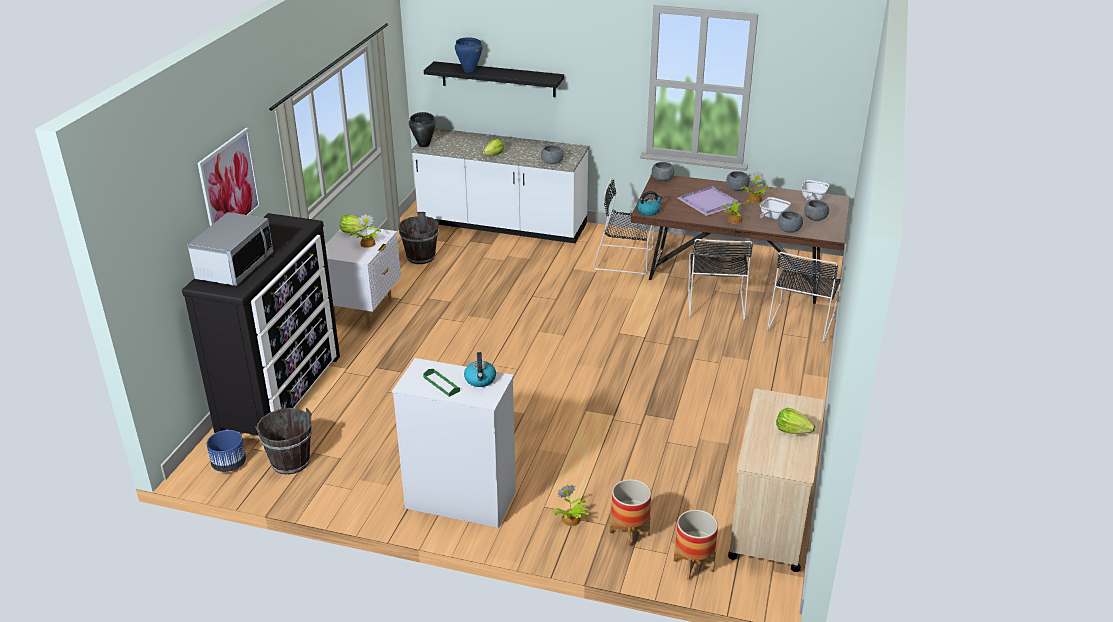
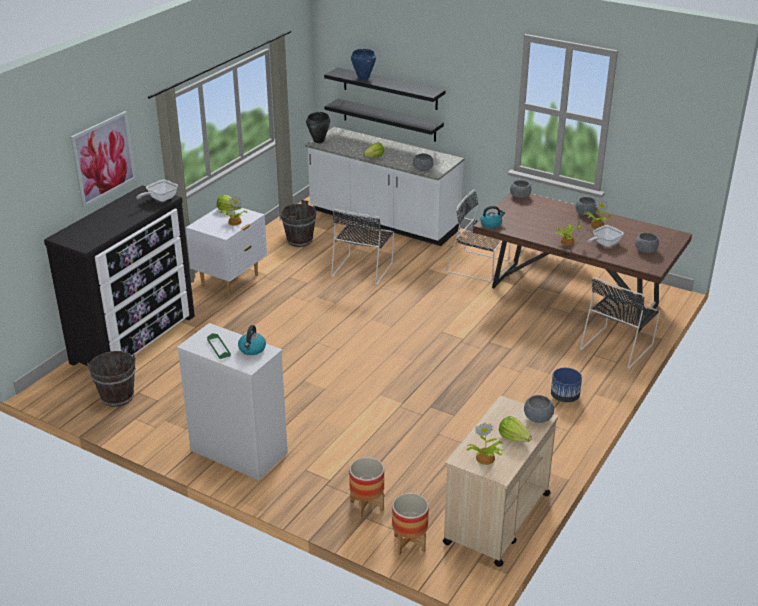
camera: 15 degrees right, 0 degrees up
microwave [188,212,273,286] -> none
blue planter [207,430,246,472] -> blue planter moved to [551,368,582,403]
potted plant [553,484,589,526] -> potted plant moved to [466,422,503,465]
purple tray [677,186,741,216] -> none
black chair [688,239,753,320] -> black chair moved to [331,209,394,285]
grey bowl [778,211,803,233] -> grey bowl moved to [524,395,554,423]
frying pan [801,180,830,201] -> frying pan moved to [136,180,178,202]
none -> black shelf [325,99,444,142]

